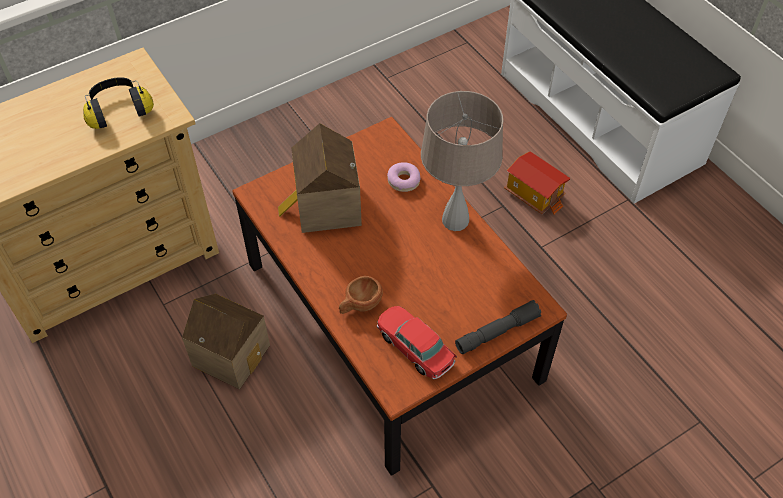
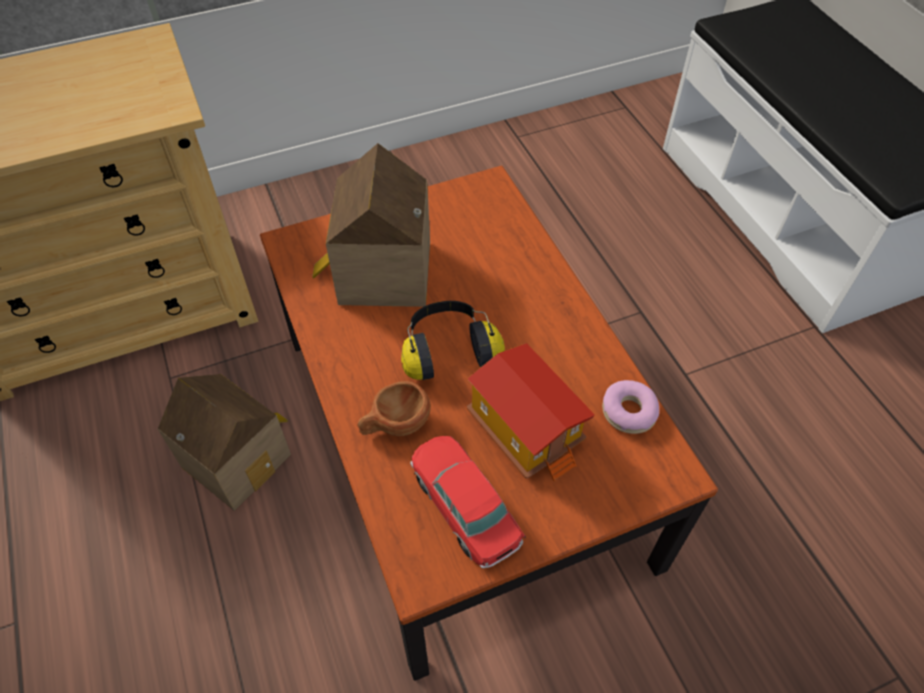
camera: 10 degrees right, 0 degrees up
headphones [83,77,154,129] -> headphones moved to [401,301,505,380]
donut [387,162,420,192] -> donut moved to [602,380,659,434]
beige table lamp [421,91,503,231] -> none
grey flashlight [455,300,541,354] -> none
toy house [504,151,571,215] -> toy house moved to [467,343,595,481]

